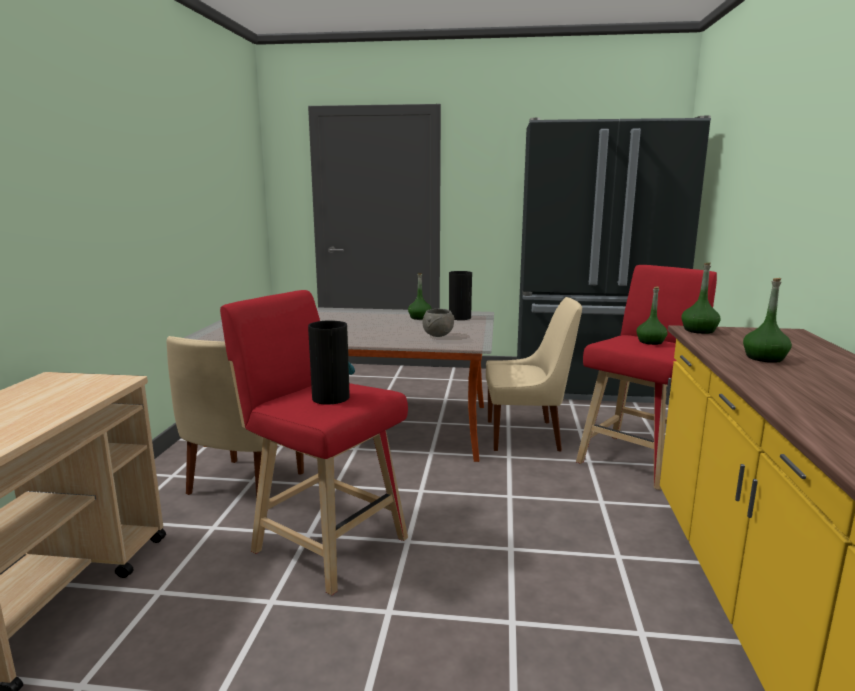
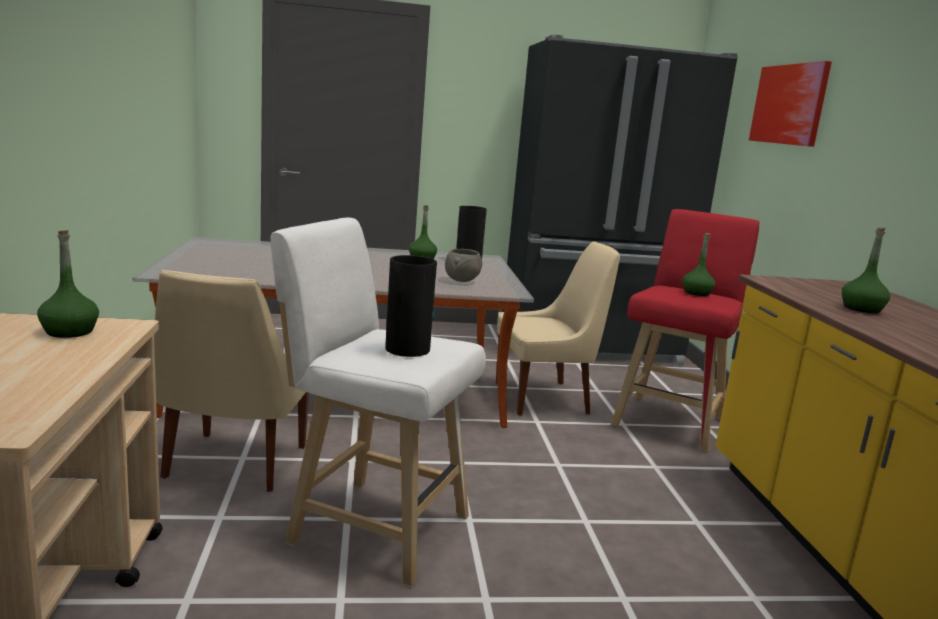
camera: 15 degrees left, 0 degrees up
red stool [220,290,408,596] -> white stool [270,217,486,587]
green bottle [681,262,721,334] -> green bottle moved to [37,230,99,338]
none -> picture [749,61,832,147]

